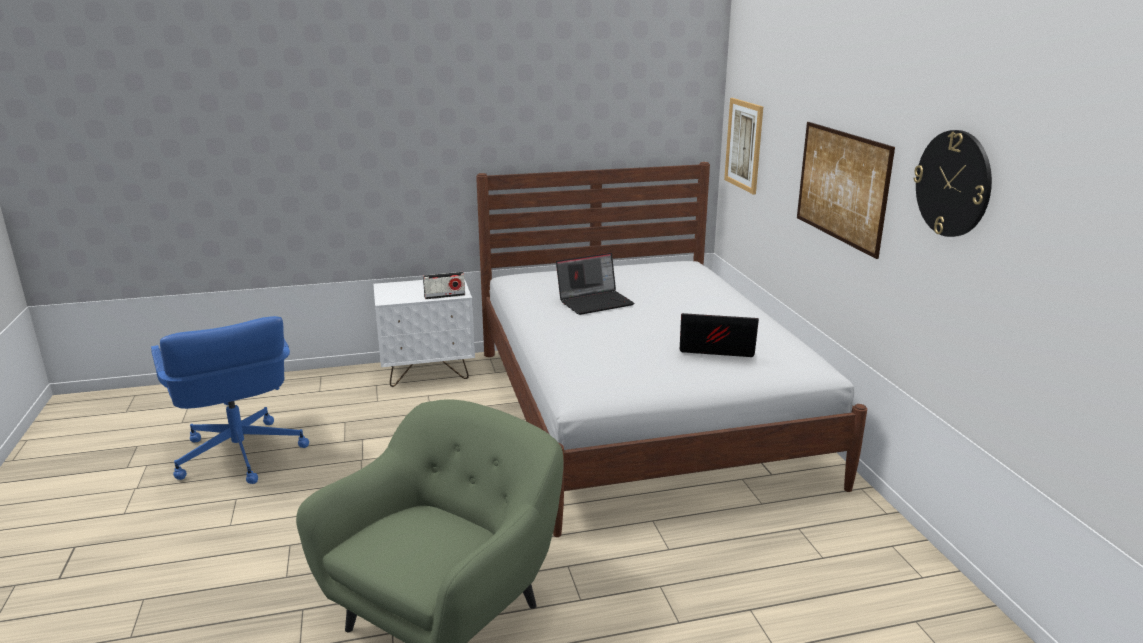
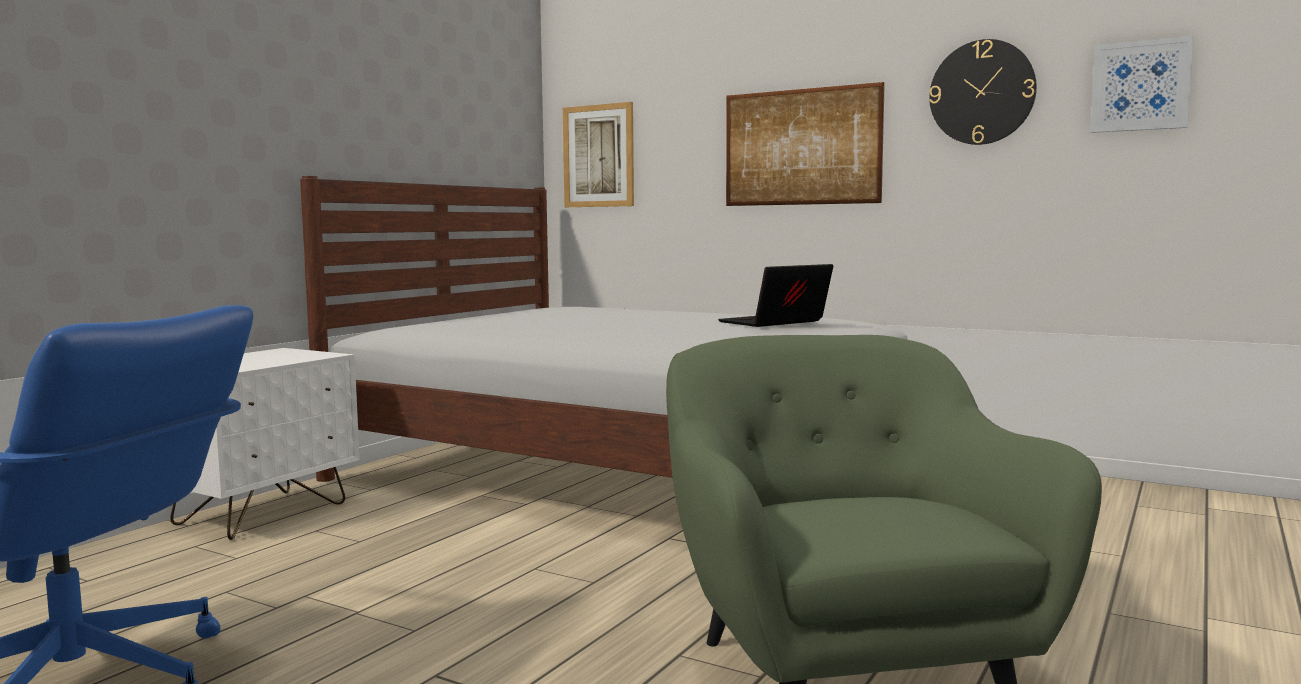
camera: 45 degrees left, 15 degrees down
radio [423,272,465,299] -> none
laptop [556,253,634,315] -> none
none -> picture [1091,36,1194,133]

